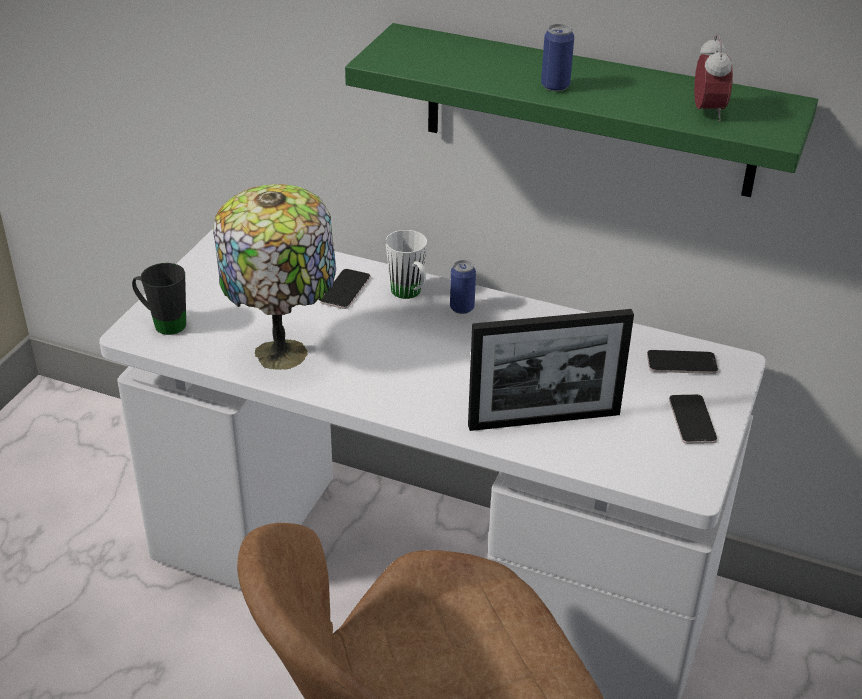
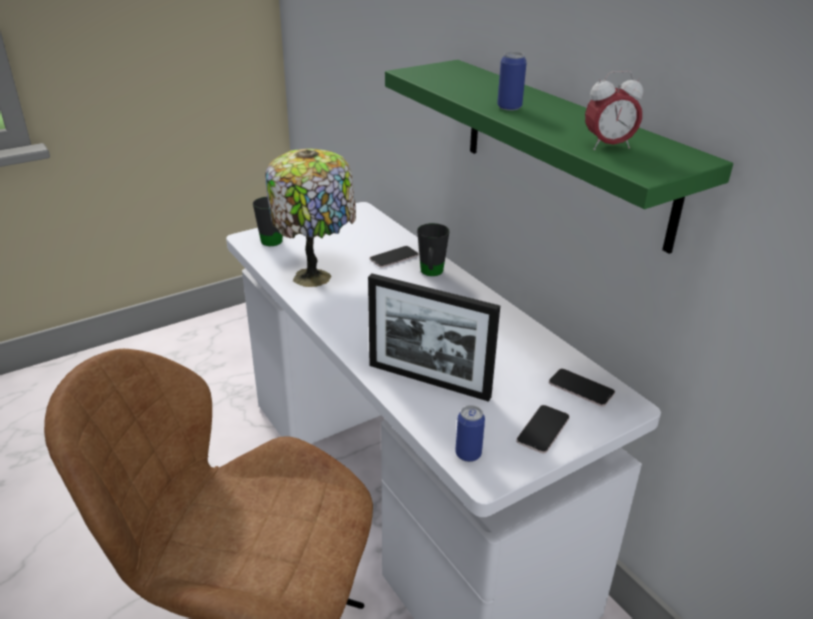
camera: 35 degrees right, 5 degrees down
white mug [385,230,427,299] -> black mug [417,223,450,276]
can [450,260,476,314] -> can moved to [455,405,485,462]
alarm clock [694,34,733,122] -> alarm clock turned 45 degrees clockwise [585,71,643,150]

